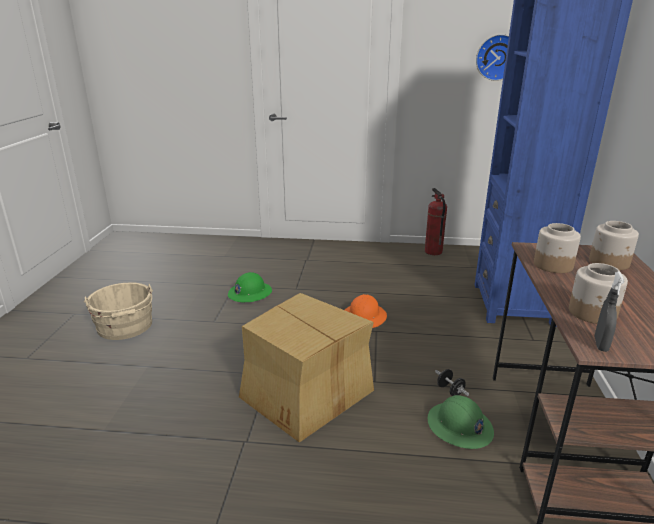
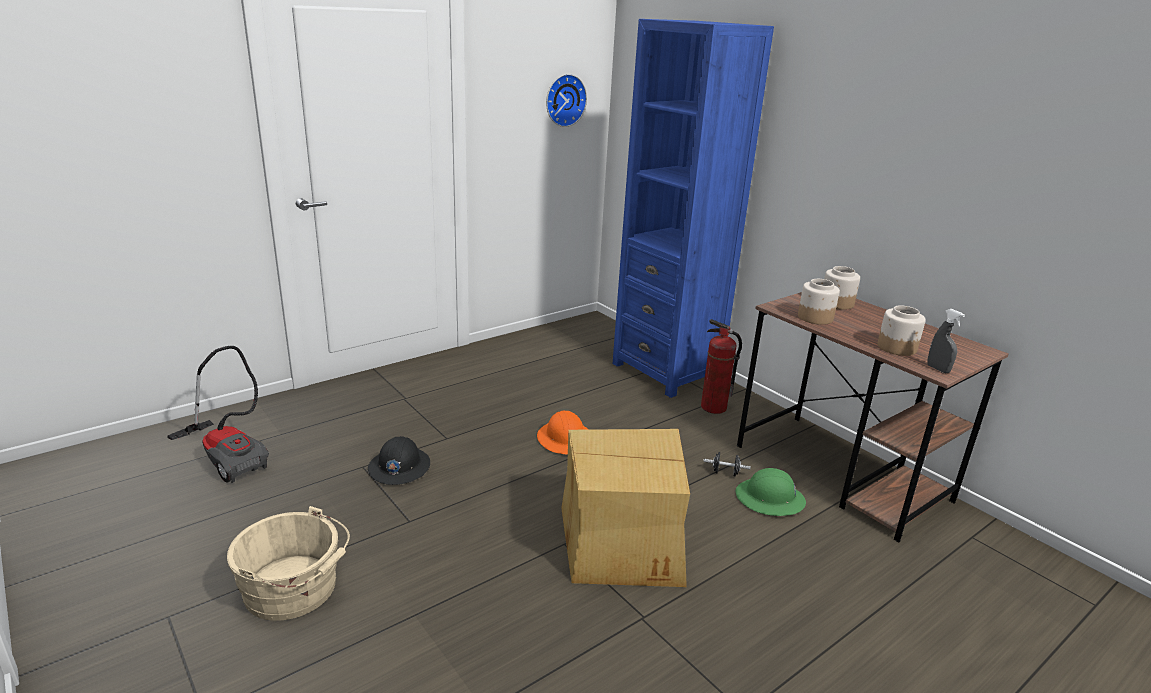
camera: 45 degrees left, 0 degrees up
green hard hat [228,272,272,303] -> black hard hat [368,436,430,485]
fire extinguisher [425,188,447,255] -> fire extinguisher moved to [701,319,742,414]
none -> vacuum cleaner [167,346,269,483]

